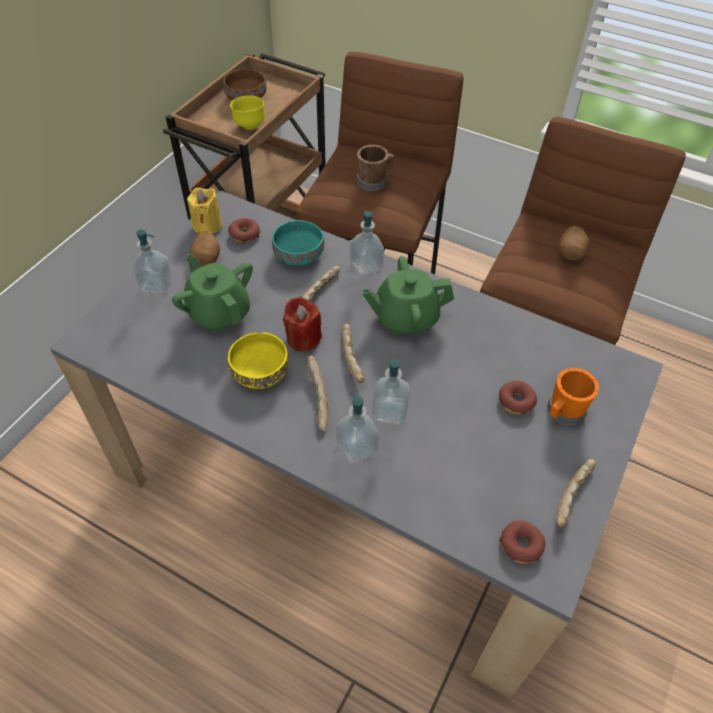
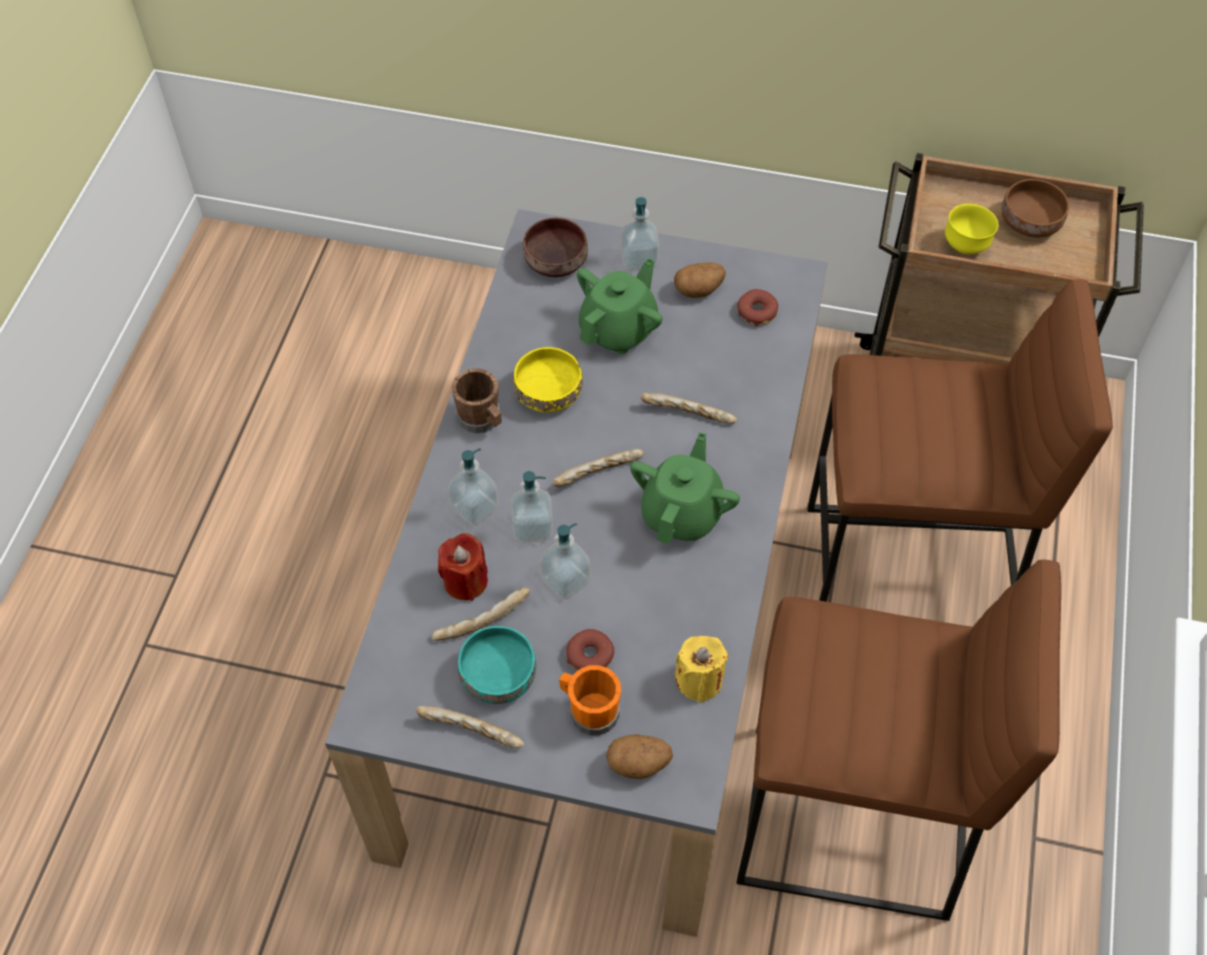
camera: 75 degrees right, 5 degrees up
yellow candle [187,188,222,235] -> yellow candle moved to [675,636,728,703]
turquoise bowl [272,220,324,265] -> turquoise bowl moved to [458,626,536,704]
red candle [283,296,322,352] -> red candle moved to [438,533,488,601]
bread [307,355,329,431] -> bread moved to [432,587,530,641]
soap dispenser [350,210,384,275] -> soap dispenser moved to [540,523,591,599]
brown mug [357,145,395,191] -> brown mug moved to [452,368,502,434]
green teapot [362,256,454,335] -> green teapot turned 45 degrees clockwise [630,432,740,544]
donut [499,520,545,564] -> none
potato [558,226,589,260] -> potato moved to [606,735,673,779]
none -> brown bowl [523,218,588,277]

